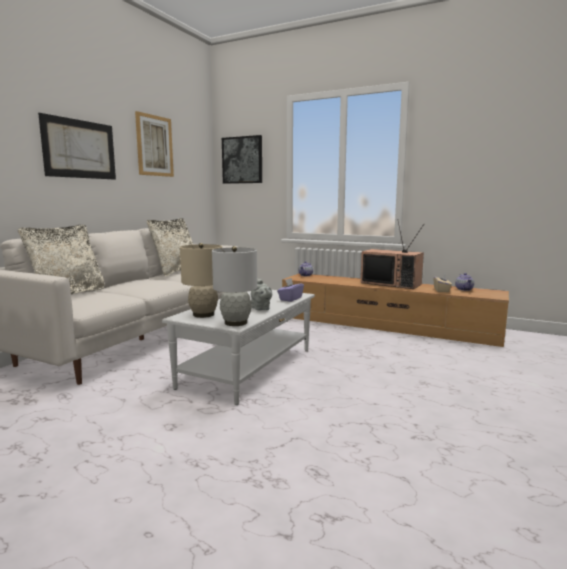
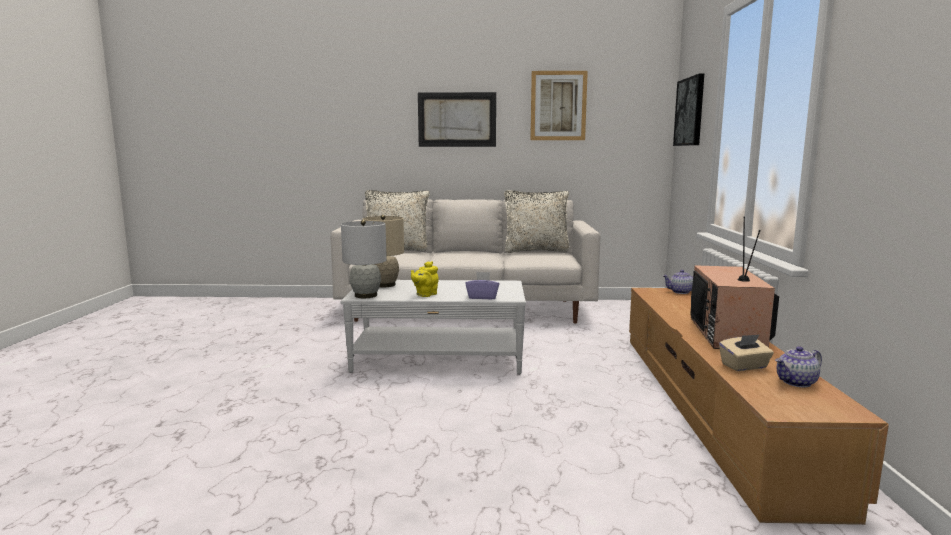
camera: 65 degrees right, 0 degrees up
grey teapot [251,278,272,310] -> yellow teapot [411,261,439,297]

